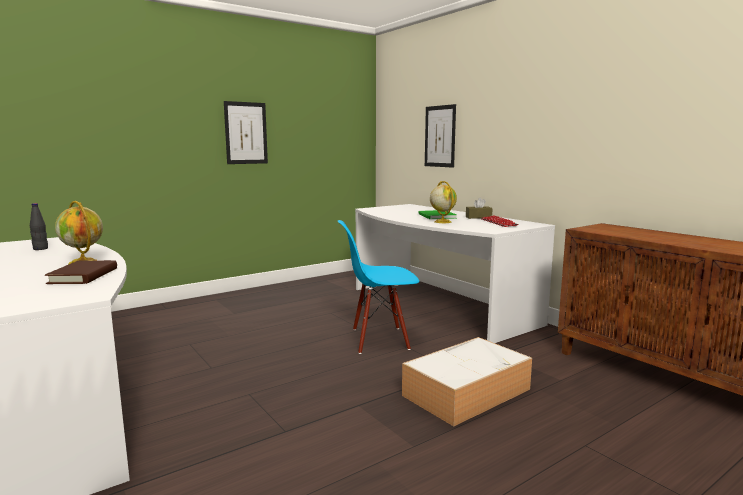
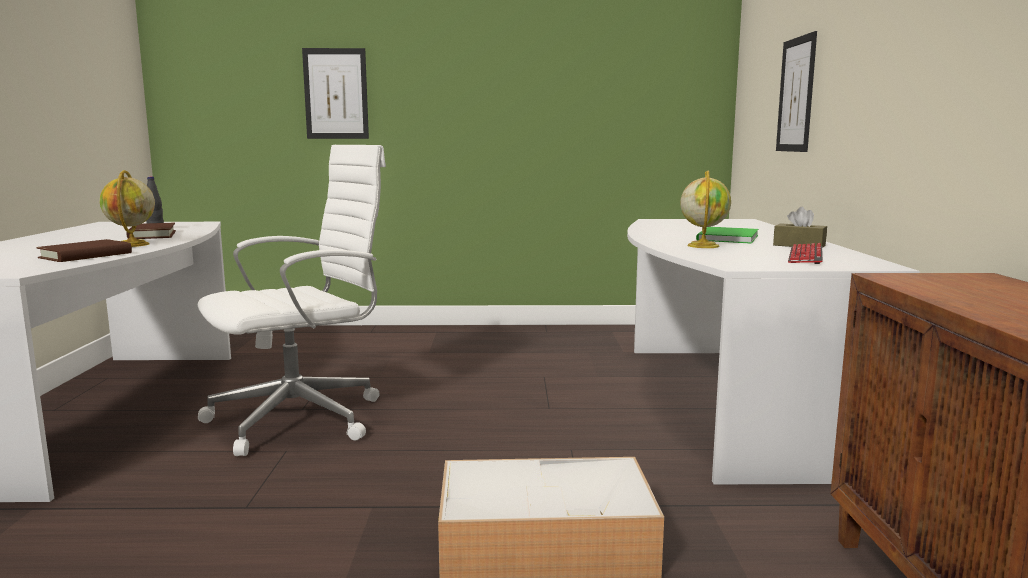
camera: 35 degrees right, 0 degrees up
picture [224,101,268,164] -> picture moved to [302,48,369,139]
blue chair [338,220,419,354] -> none
none -> brown book [126,223,176,239]
none -> white office chair [198,145,386,456]

